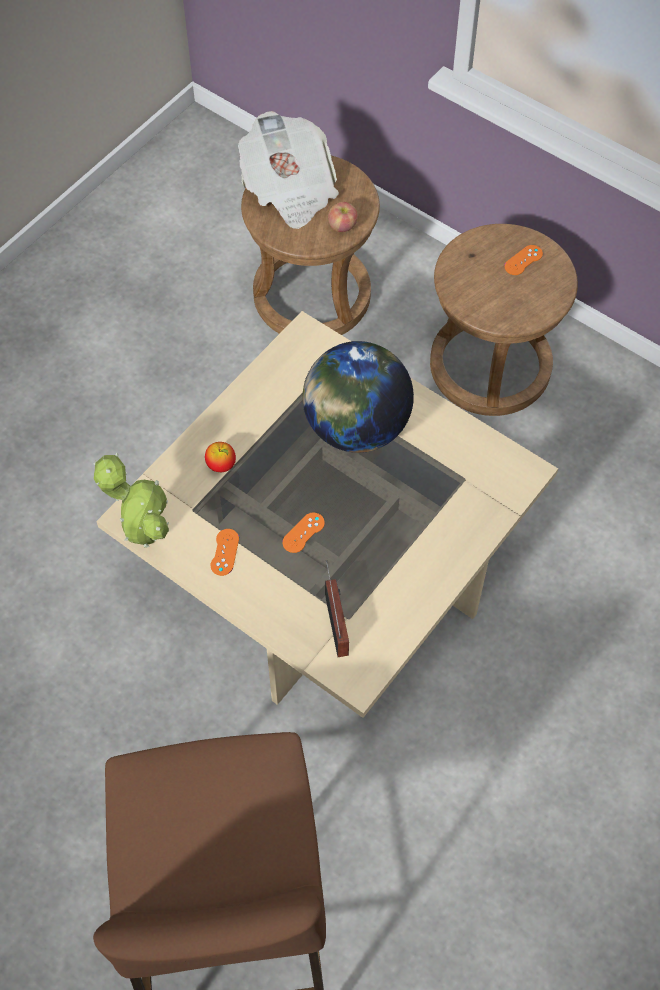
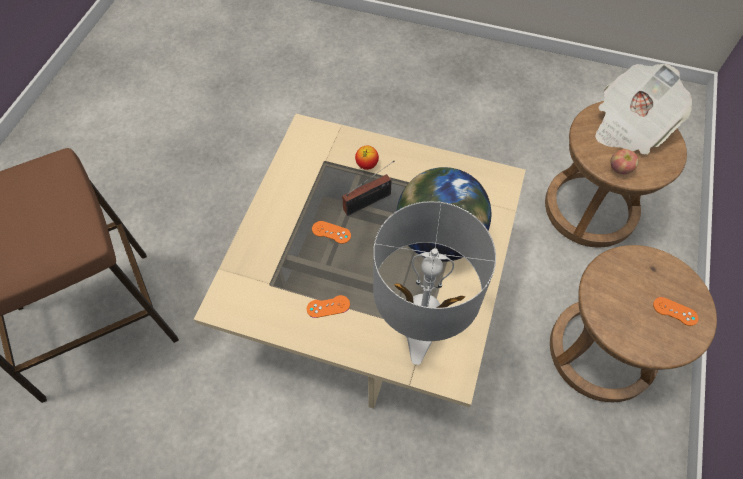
camera: 70 degrees right, 0 degrees up
potted plant [94,453,169,548] -> none
orange game controller [211,529,239,576] -> orange game controller moved to [307,295,350,318]
radio [325,560,349,657] -> radio moved to [342,161,394,216]
none -> grey table lamp [373,201,496,365]

